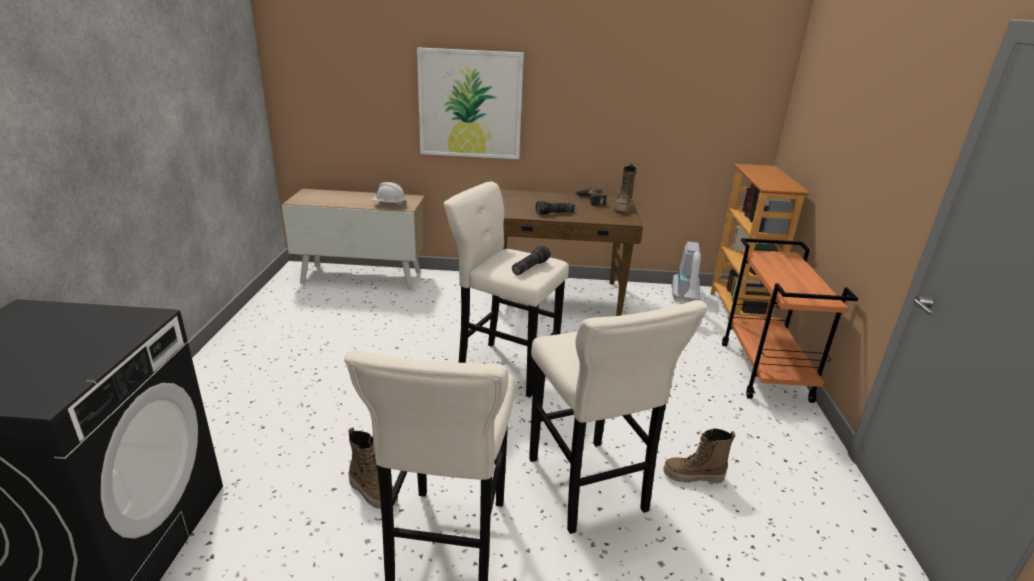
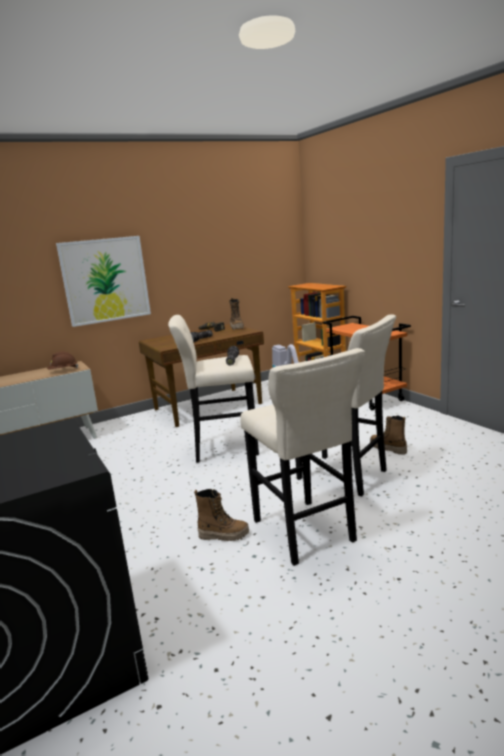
camera: 30 degrees left, 10 degrees down
white hard hat [372,182,407,206] -> brown hard hat [47,352,78,370]
boot [663,428,735,483] -> boot turned 75 degrees clockwise [370,415,407,455]

